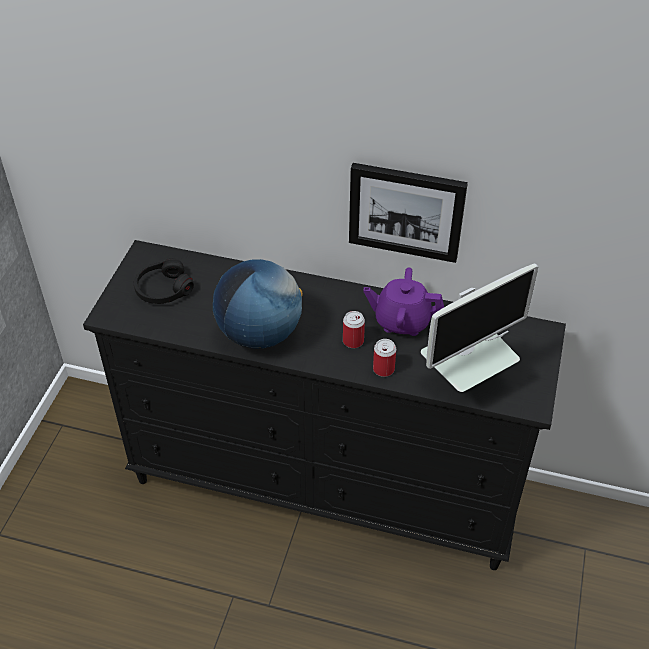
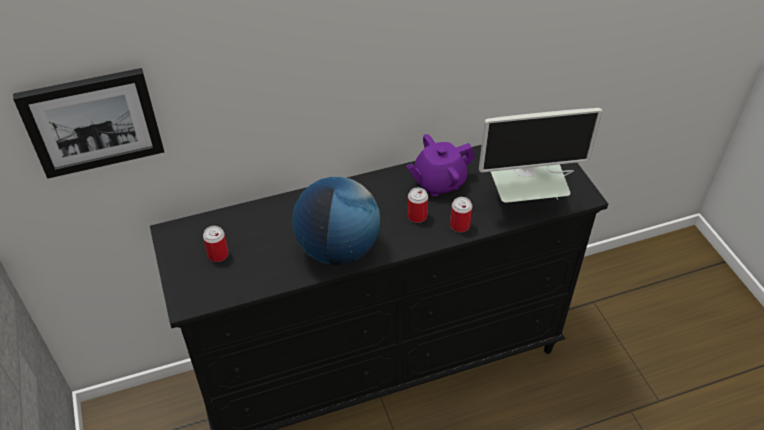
camera: 35 degrees left, 0 degrees up
black headphones [134,258,194,304] -> can [203,226,229,262]
picture [349,163,468,263] -> picture moved to [13,68,164,179]
monitor [421,264,538,392] -> monitor turned 60 degrees clockwise [479,108,602,203]

